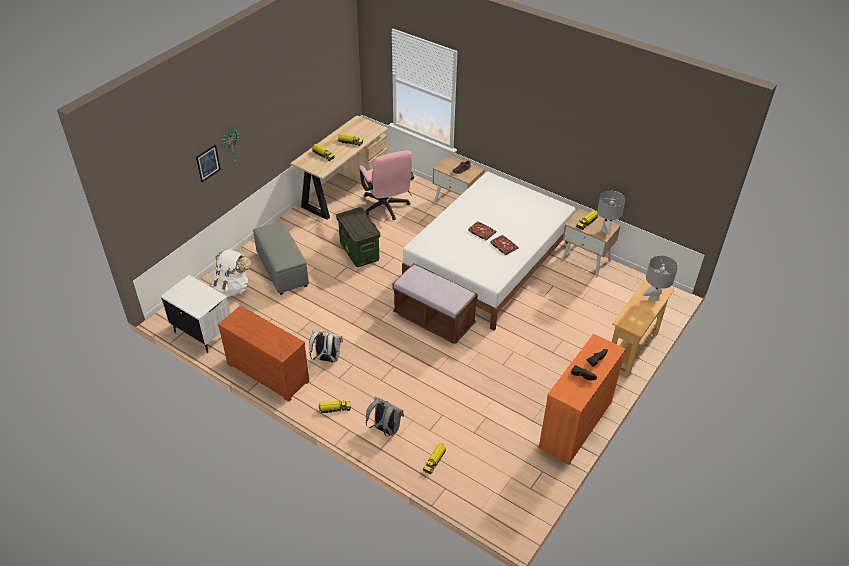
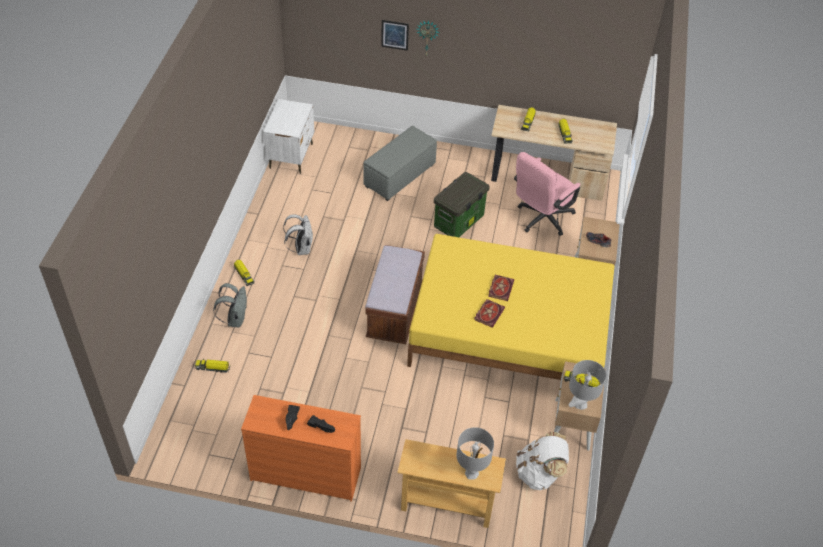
camera: 65 degrees right, 5 degrees up
white backpack [210,249,251,297] -> white backpack moved to [516,432,569,490]
brown dresser [218,306,310,402] -> none
white bed [402,171,576,330] -> yellow bed [407,234,614,380]

